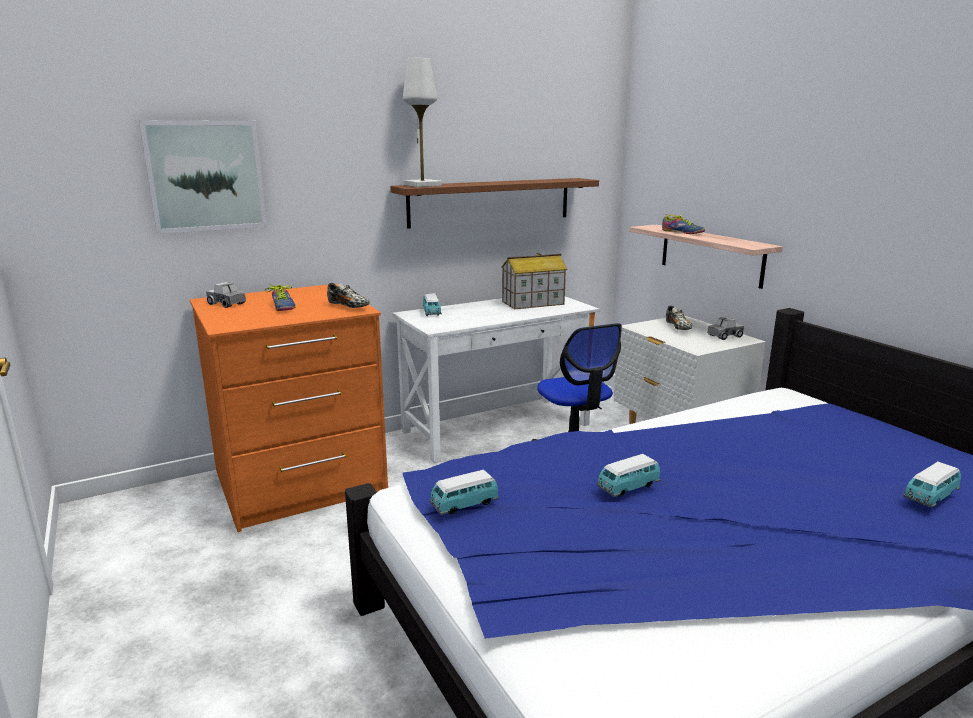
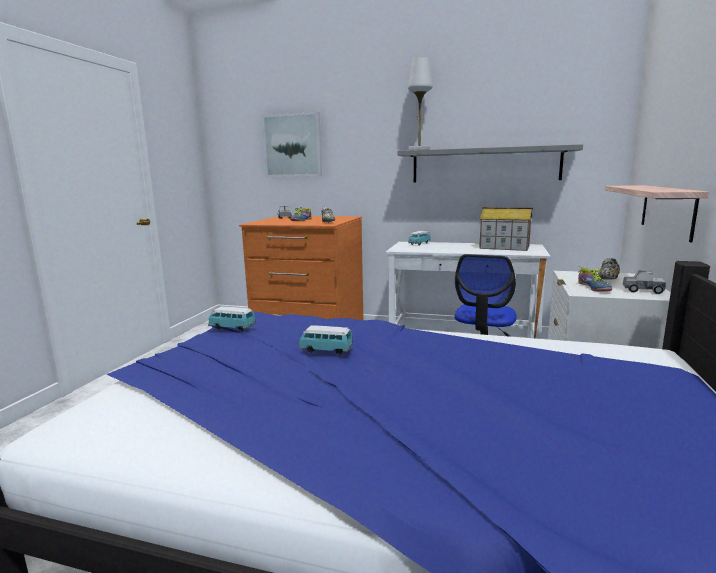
camera: 45 degrees right, 5 degrees down
brown shelf [390,178,599,229] -> grey shelf [398,144,583,183]
shoe [662,214,705,234] -> shoe moved to [578,266,612,291]
toy car [903,462,961,508] -> none

